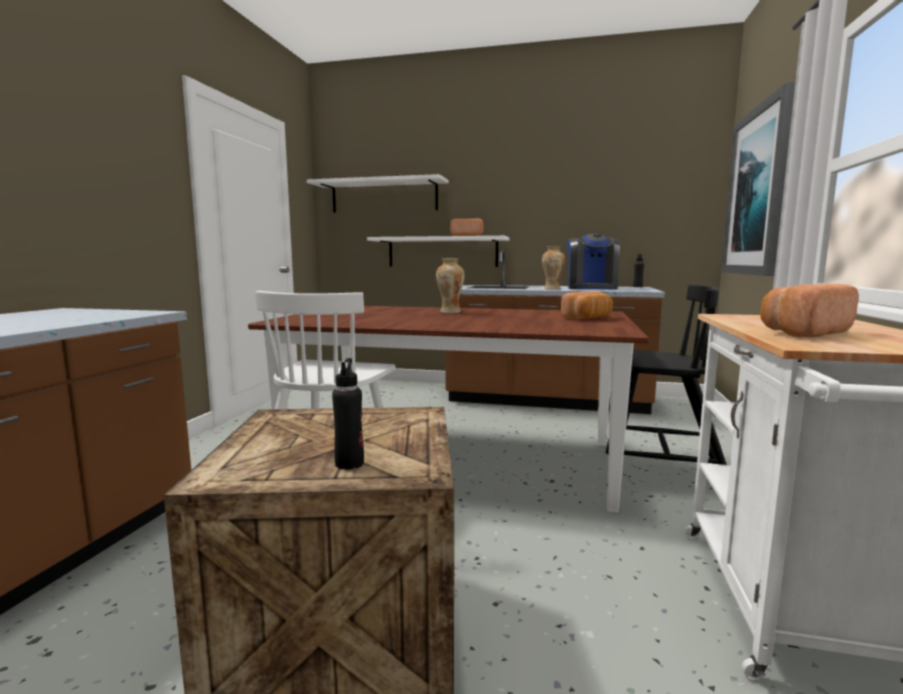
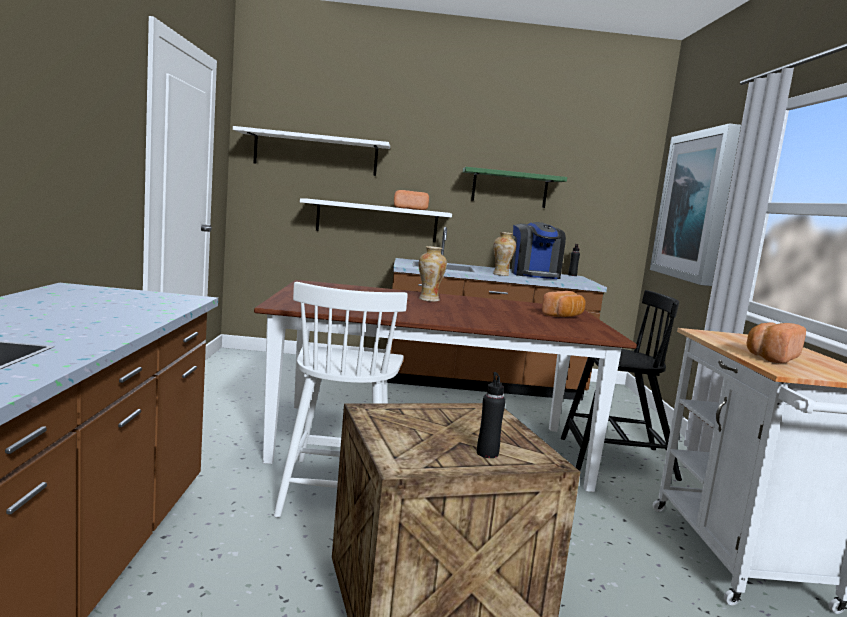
camera: 15 degrees left, 0 degrees up
none -> green shelf [463,167,567,208]

